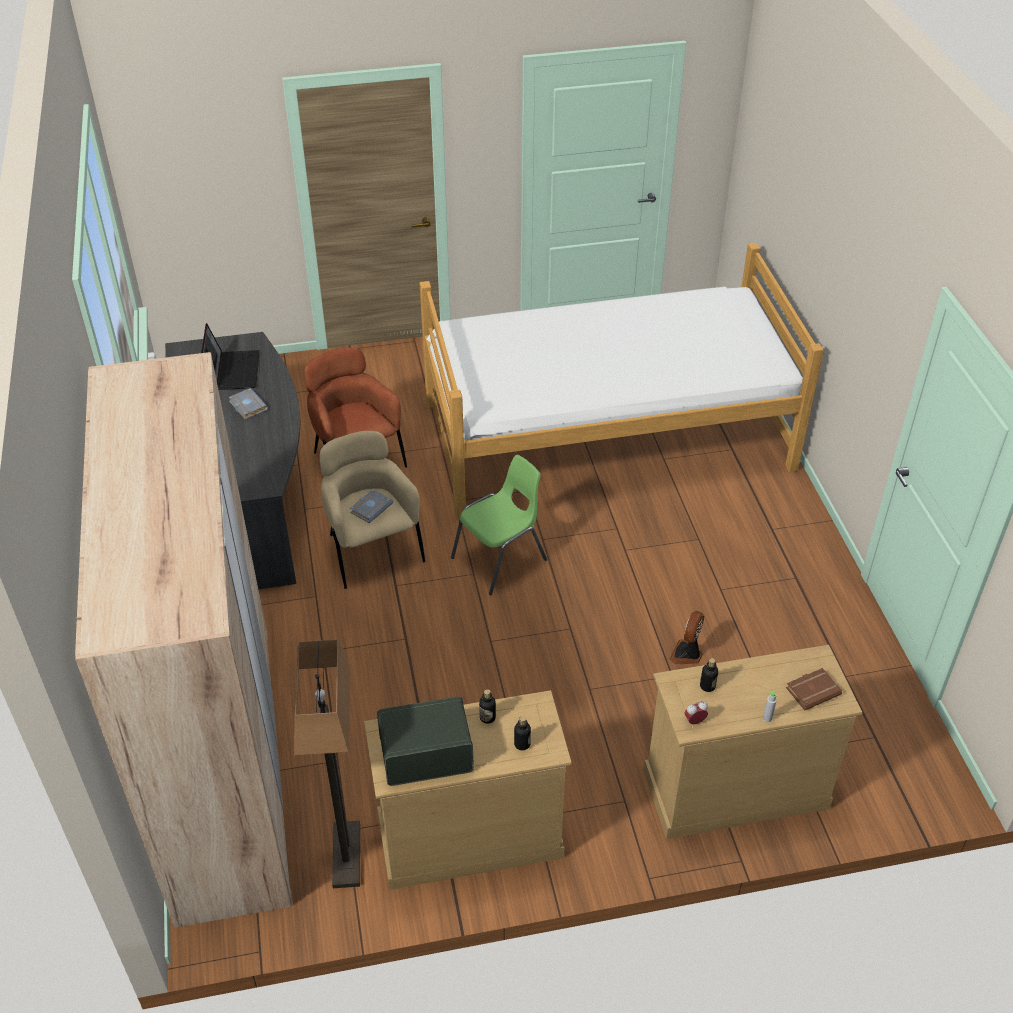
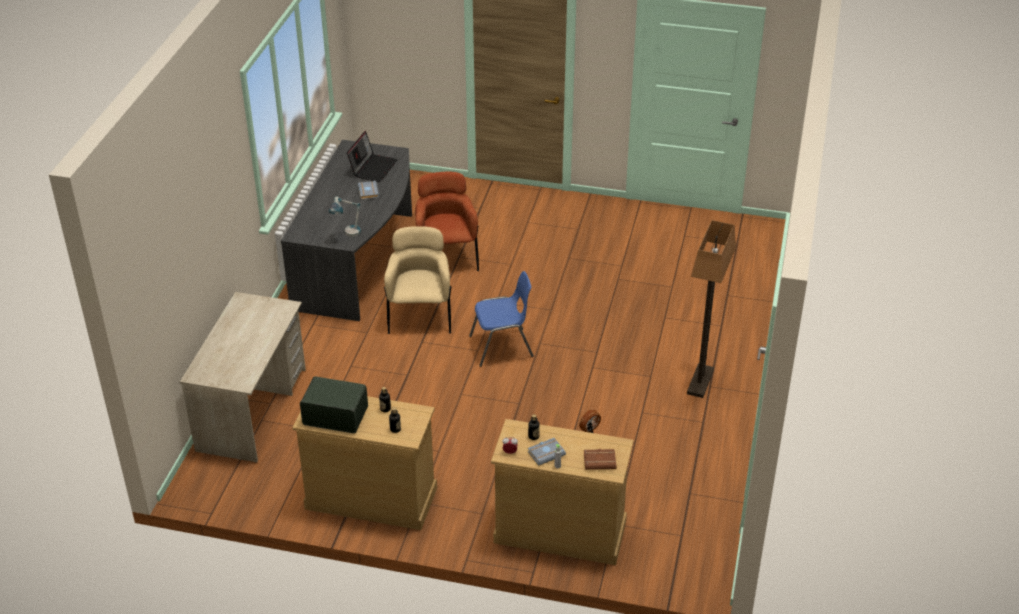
camera: 25 degrees right, 5 degrees down
beige wardrobe [75,352,292,928] -> beige desk [180,292,306,462]
floor lamp [294,639,360,888] -> floor lamp moved to [687,220,736,398]
grey book [350,489,393,523] -> grey book moved to [528,438,566,466]
bed [420,243,824,520] -> none
green chair [451,455,547,595] -> blue chair [469,271,534,367]
none -> table lamp [329,197,361,237]

